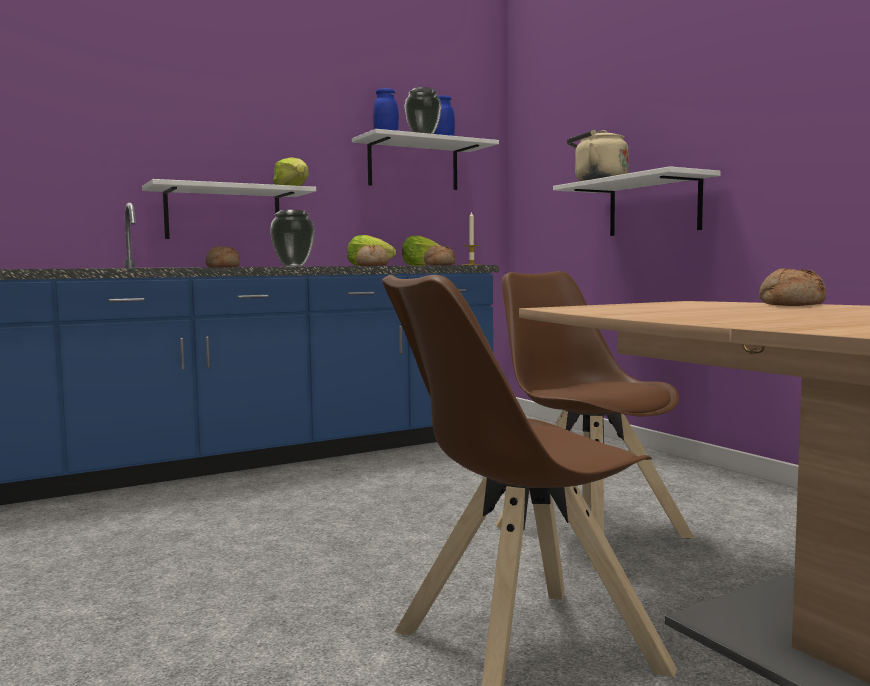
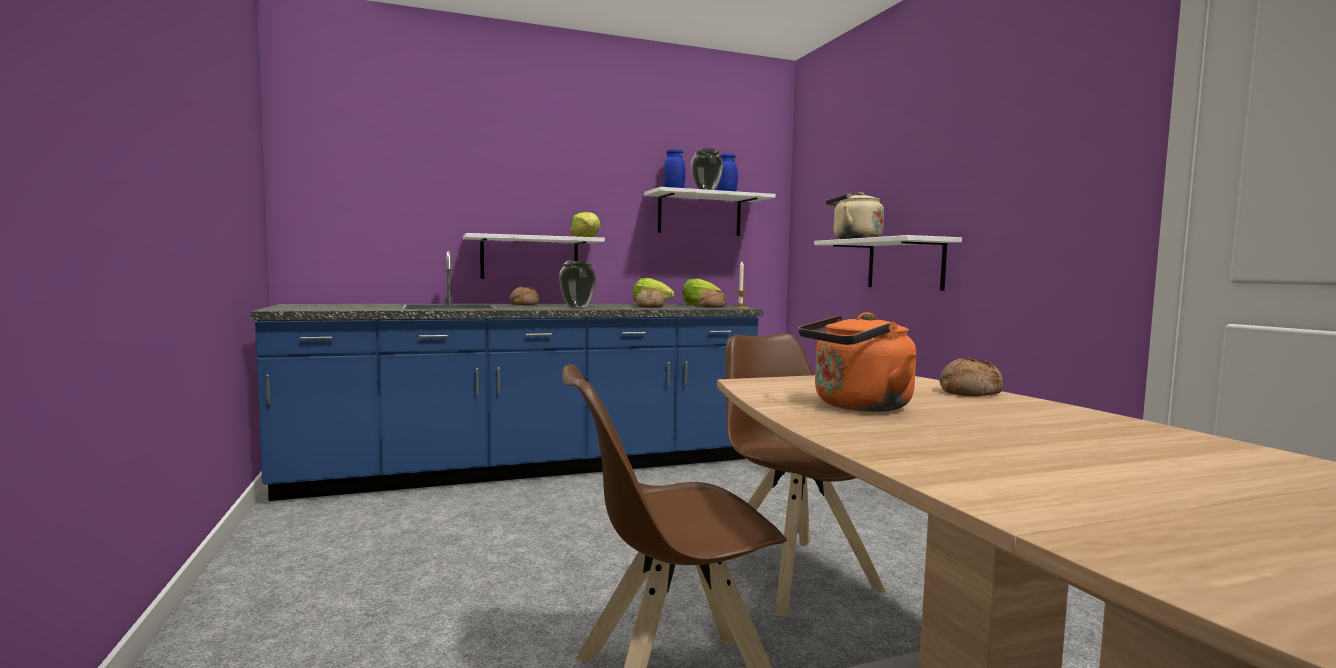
camera: 10 degrees right, 0 degrees up
none -> orange kettle [799,312,917,412]

